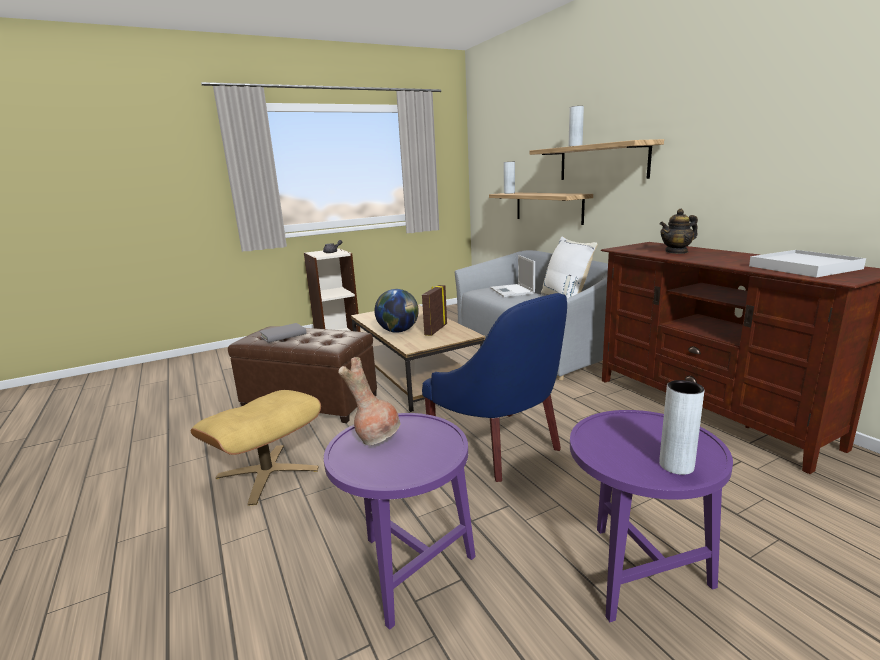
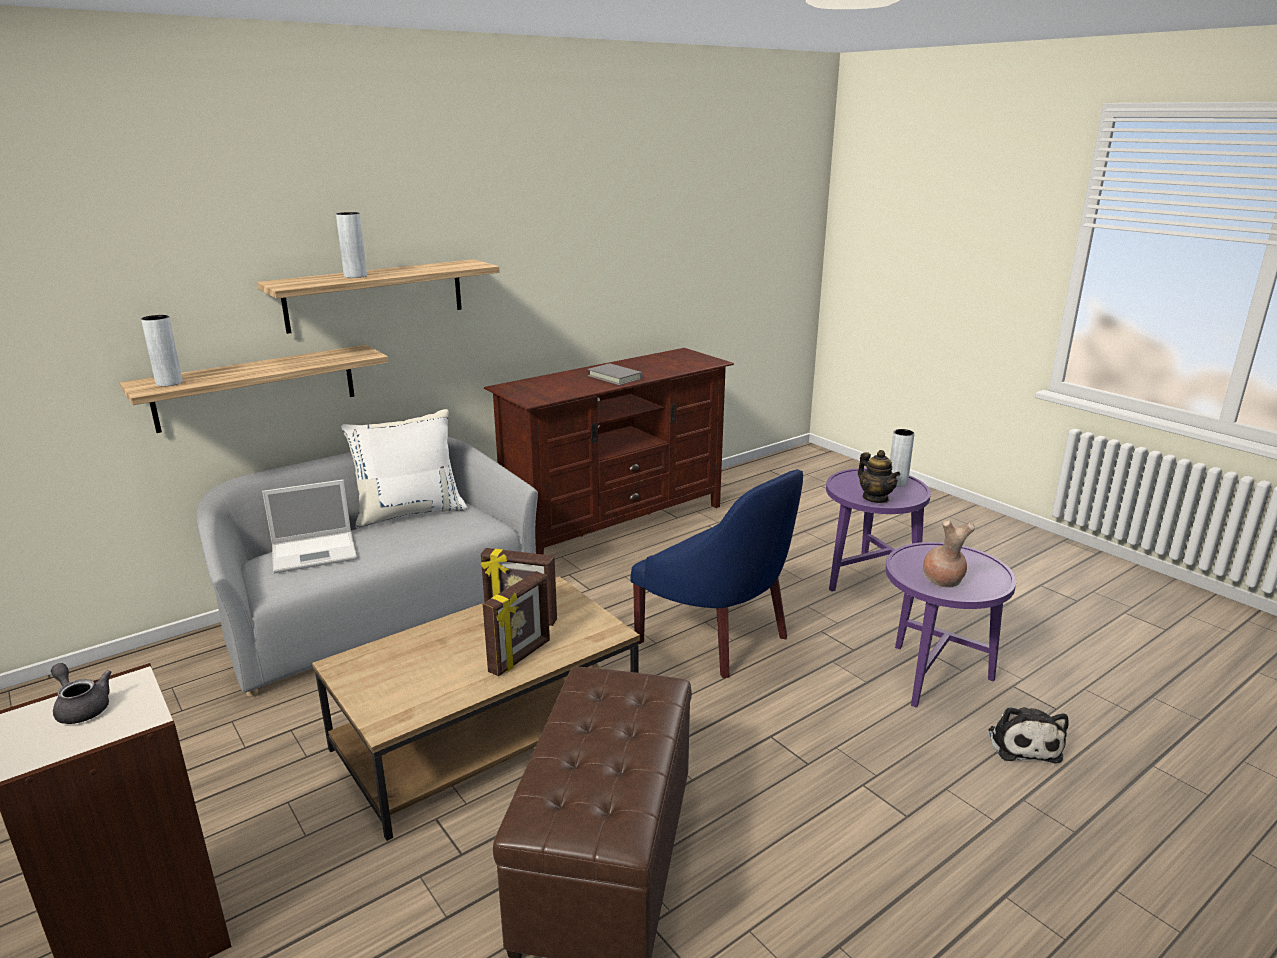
camera: 100 degrees left, 5 degrees up
beige ottoman [191,390,321,506] -> none
grey book [259,323,306,343] -> grey book moved to [588,363,643,385]
globe [374,289,419,333] -> picture frame [483,571,550,676]
blue armchair [422,293,567,482] -> blue armchair turned 90 degrees clockwise [630,469,803,678]
teapot [660,209,698,254] -> teapot moved to [858,450,900,503]
white tray [749,250,866,277] -> none
none -> plush toy [988,707,1069,764]

